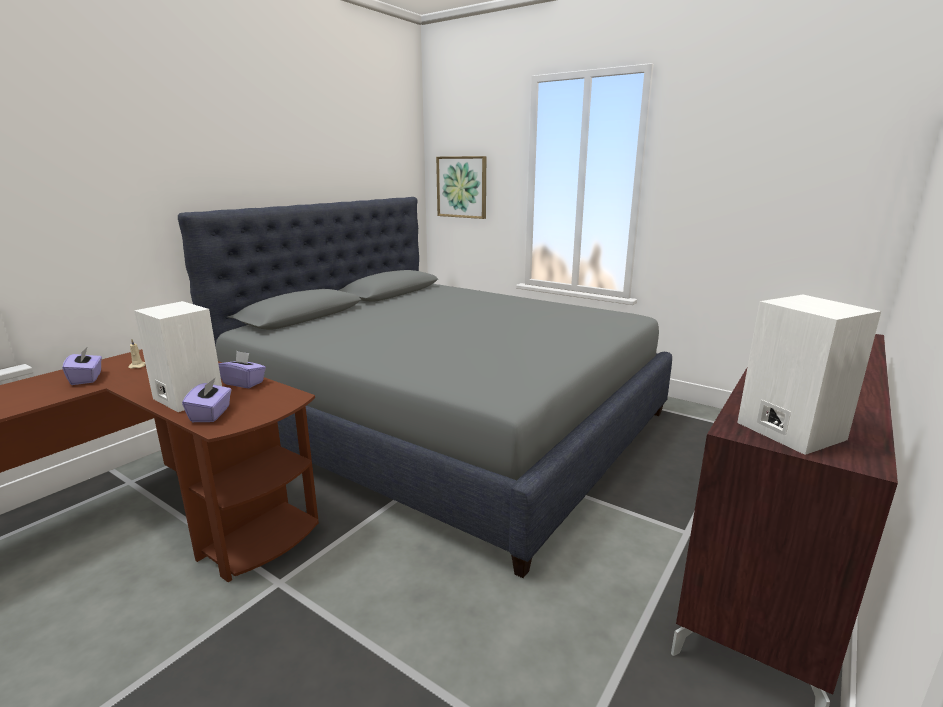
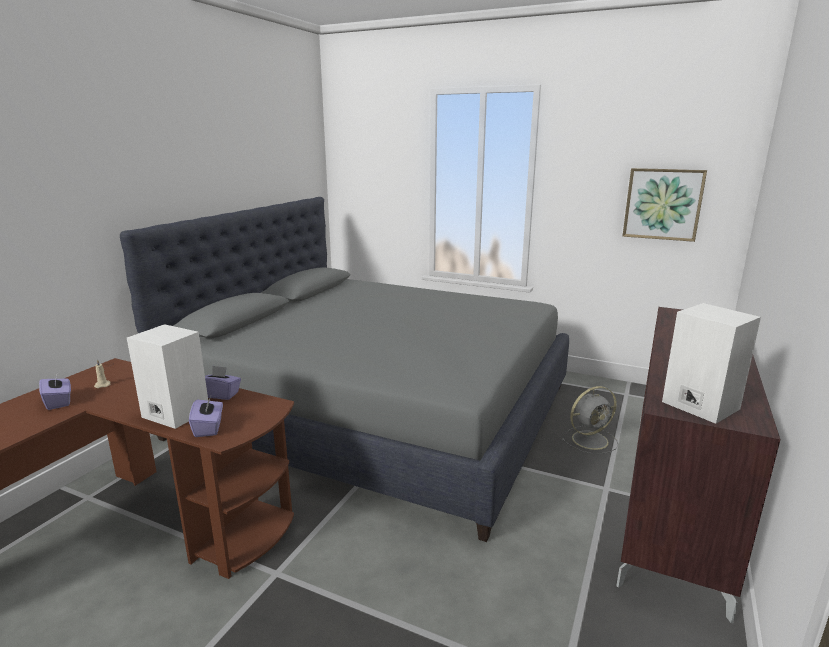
camera: 10 degrees left, 0 degrees up
picture [436,156,486,219] -> picture moved to [623,168,707,242]
none -> grey fan [562,386,618,454]

